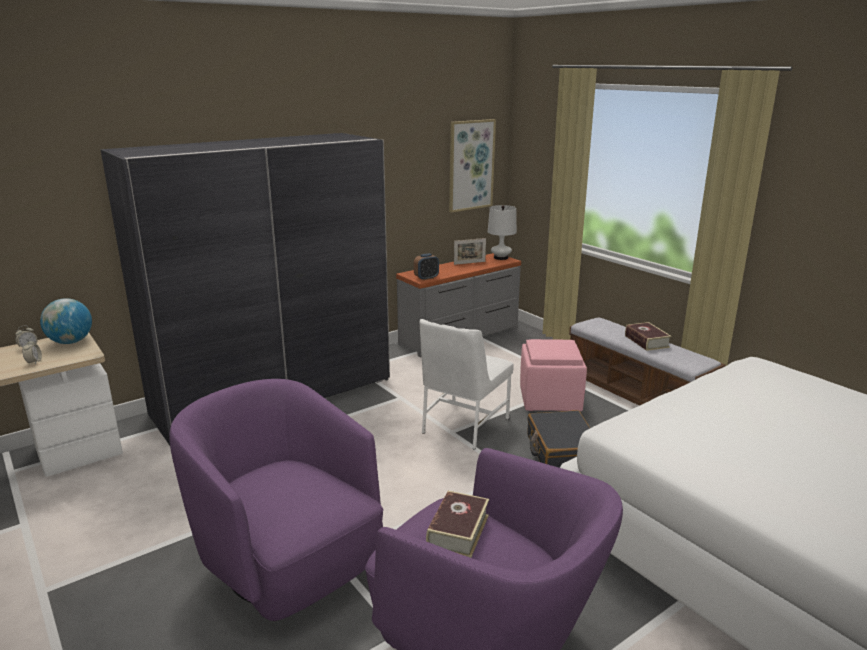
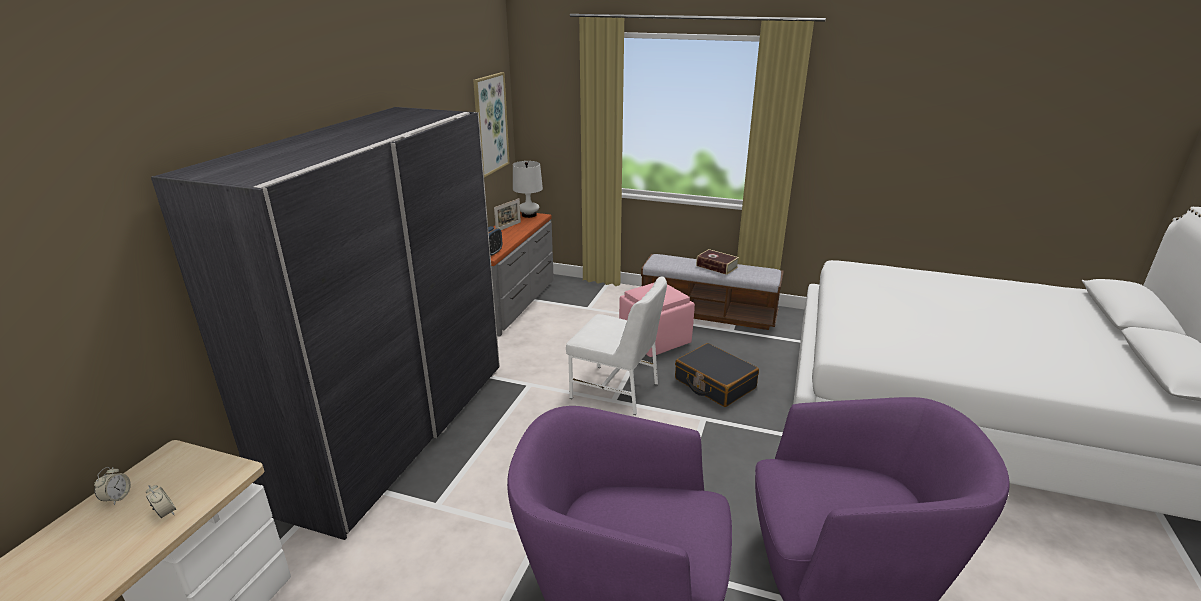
camera: 35 degrees left, 5 degrees up
globe [40,298,92,344] -> none
white chair [420,319,513,450] -> white chair turned 60 degrees counterclockwise [566,276,667,415]
book [426,491,489,558] -> none

